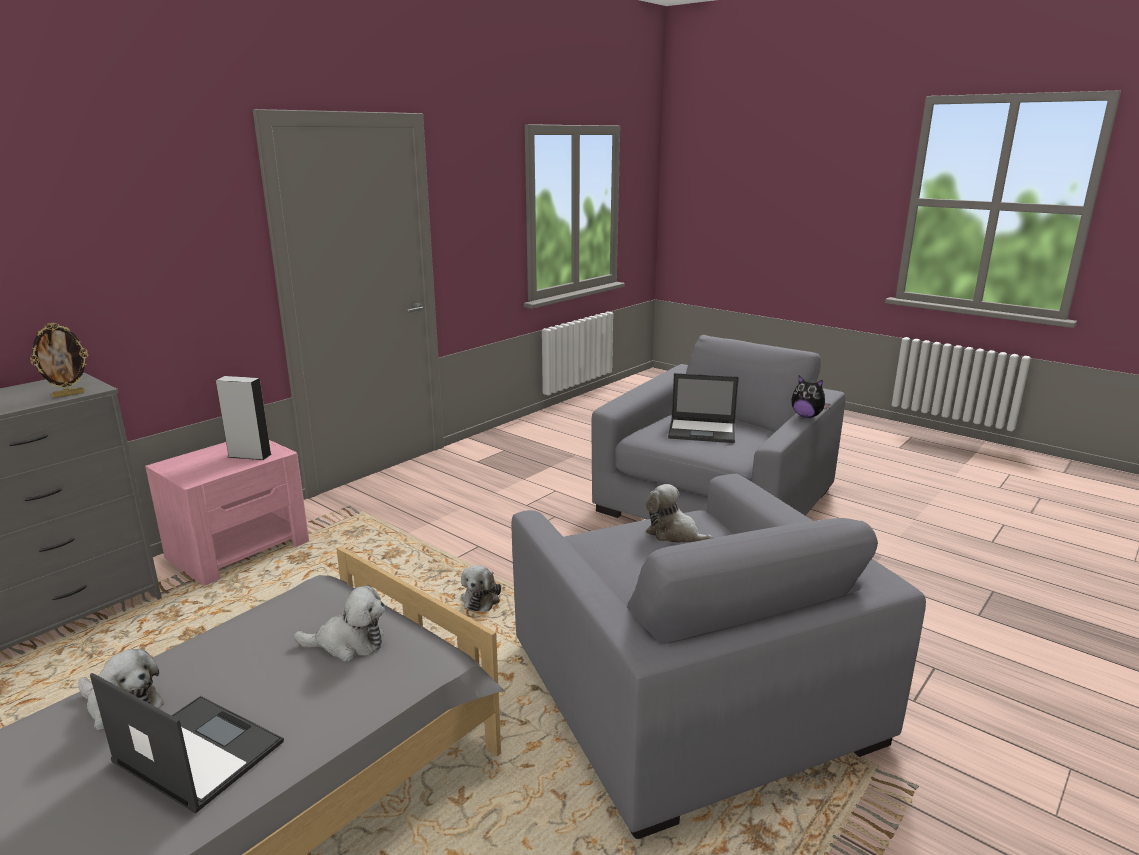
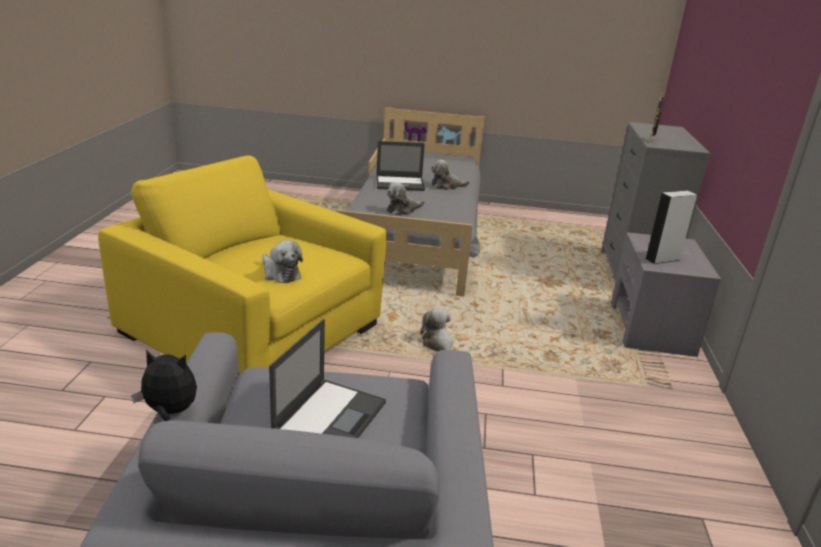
camera: 145 degrees right, 5 degrees up
pink nightstand [145,440,309,586] -> grey nightstand [611,232,721,357]
grey armchair [511,474,926,839] -> yellow armchair [98,156,387,375]
plush toy [646,484,713,543] -> plush toy turned 45 degrees clockwise [262,240,303,283]
laptop [668,373,739,443] -> laptop turned 135 degrees clockwise [269,319,386,438]

